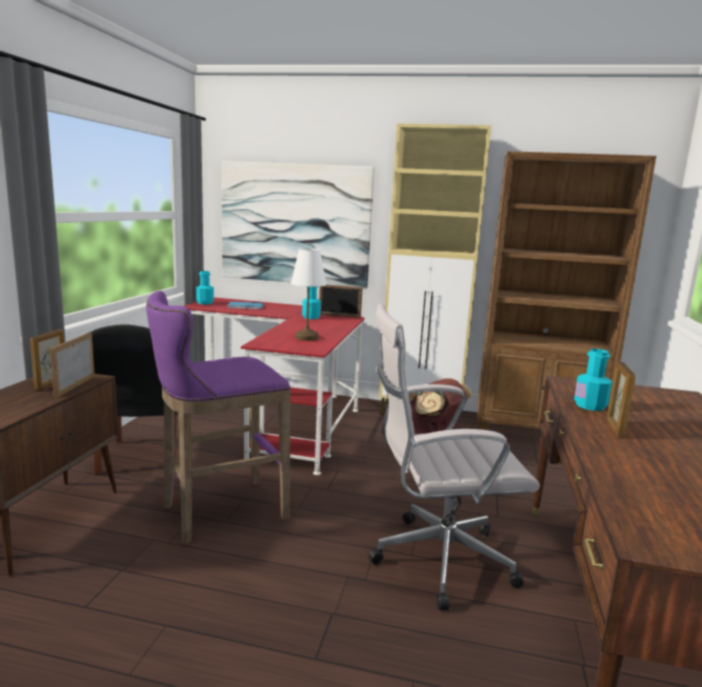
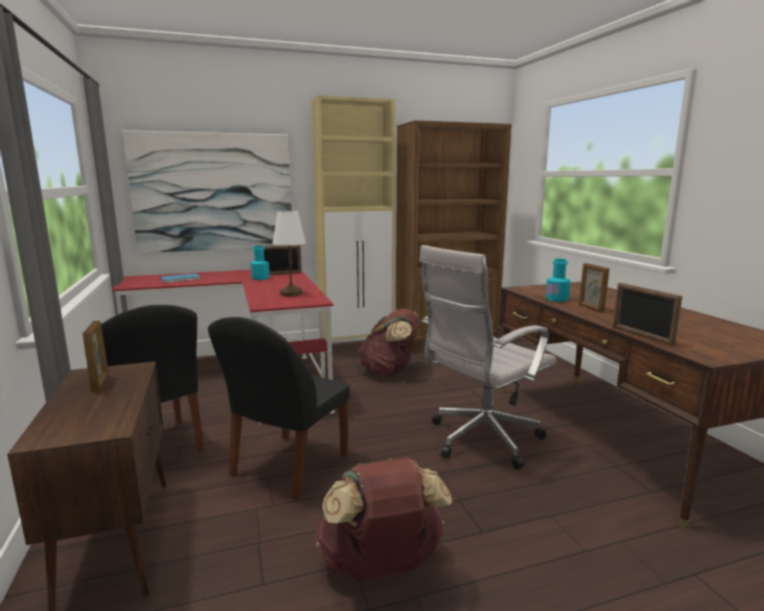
camera: 30 degrees left, 0 degrees up
picture frame [50,332,95,398] -> picture frame moved to [613,283,682,346]
purple stool [146,291,291,544] -> black chair [208,317,350,500]
turquoise bottle [196,271,214,304] -> none
none -> brown backpack [314,458,452,581]

